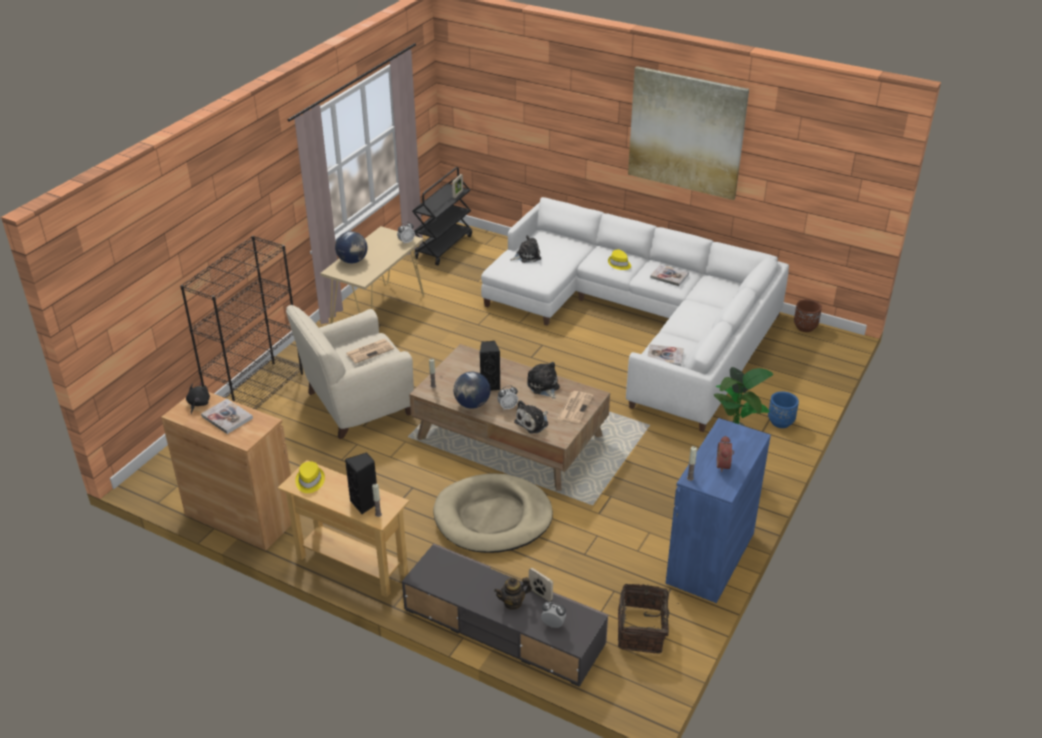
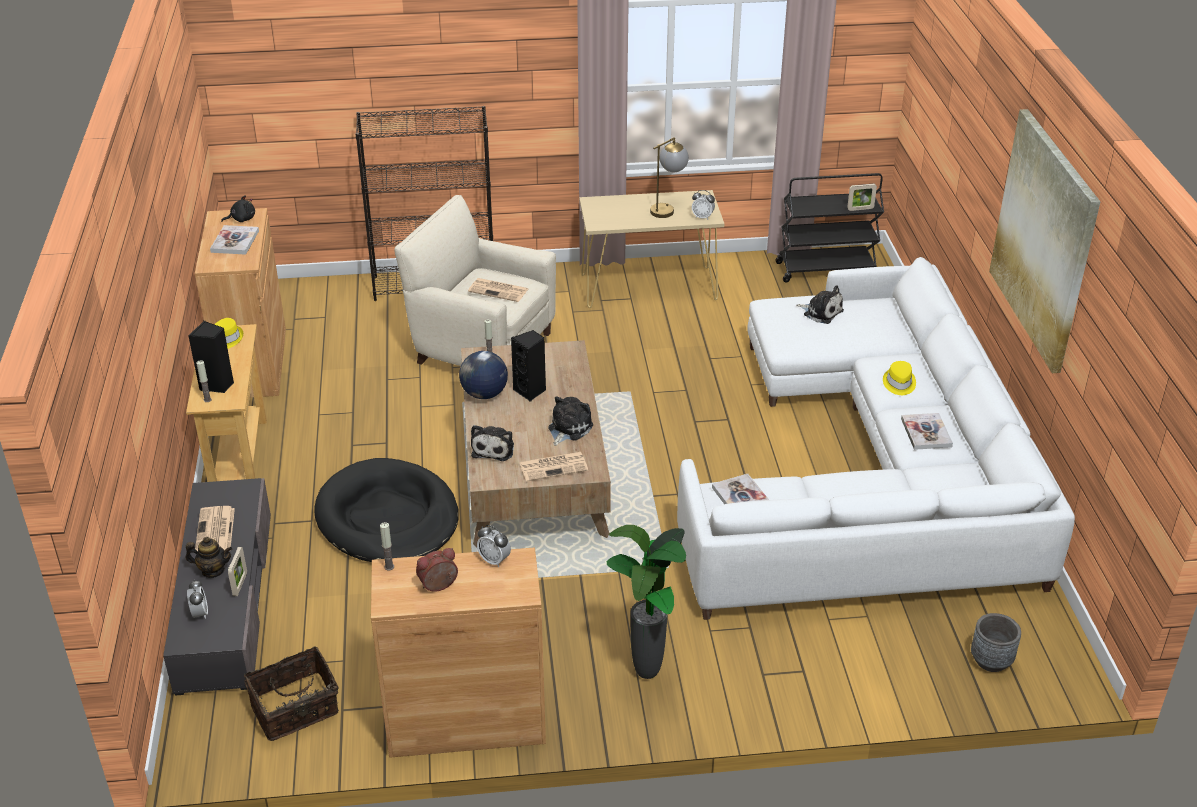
camera: 55 degrees right, 0 degrees up
globe [335,231,367,264] -> none
beige dog bed [433,473,553,553] -> black dog bed [314,458,459,562]
teapot [494,577,532,610] -> teapot turned 150 degrees clockwise [186,537,233,578]
alarm clock [498,386,518,410] -> alarm clock moved to [477,525,511,567]
plush toy [514,400,548,434] -> plush toy turned 90 degrees counterclockwise [471,425,514,461]
blue cabinet [666,418,771,603] -> brown cabinet [371,547,546,758]
blue planter [768,391,799,428] -> none
brown planter [794,299,822,332] -> none
none -> newspaper [195,506,235,551]
none -> table lamp [650,137,689,218]
none -> grey planter [971,613,1021,672]

